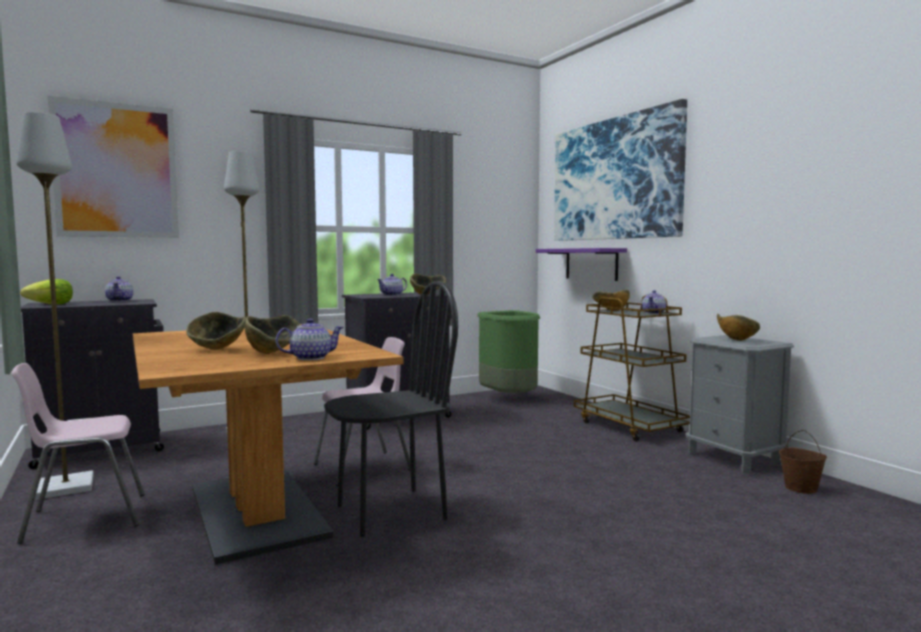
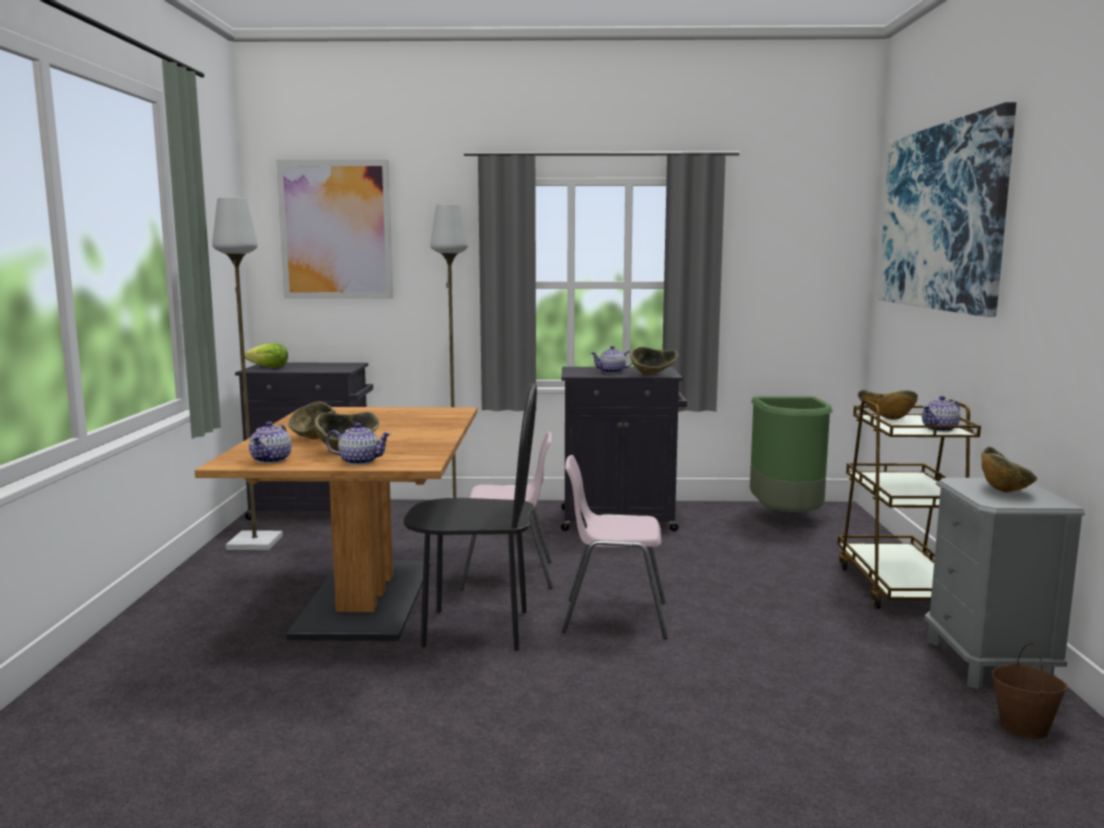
camera: 30 degrees right, 5 degrees up
pink chair [11,363,144,544] -> pink chair moved to [562,455,668,639]
teapot [105,276,134,302] -> teapot moved to [249,421,291,463]
purple shelf [536,248,627,281] -> none

